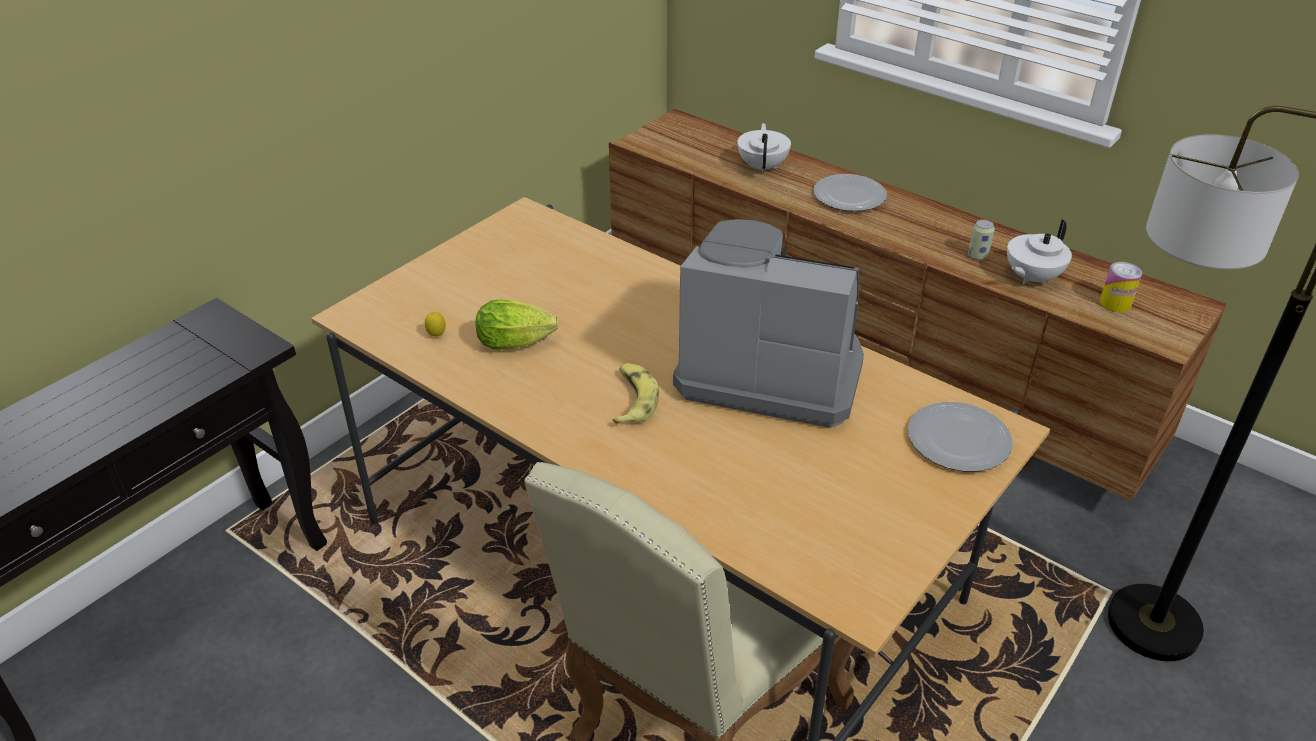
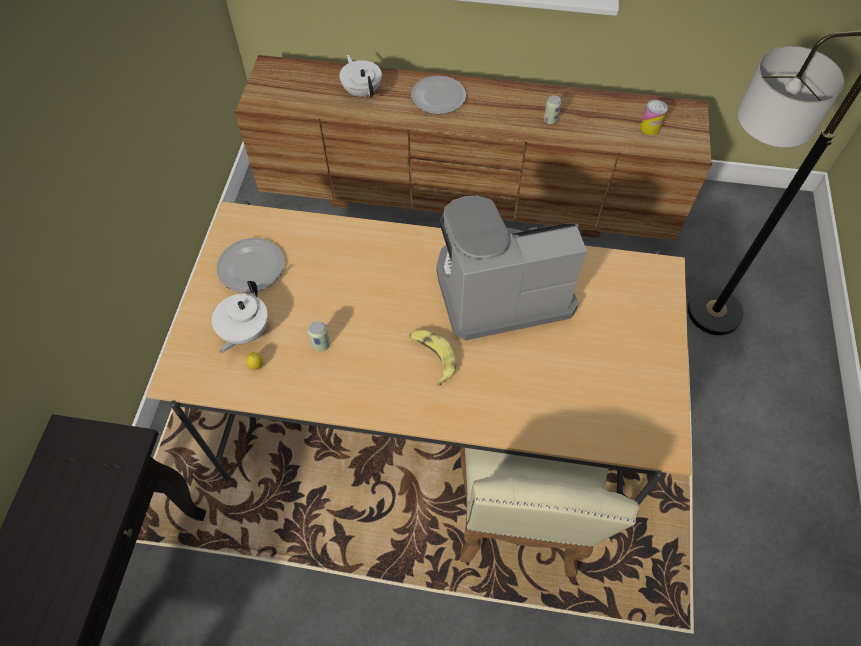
camera: 30 degrees left, 20 degrees up
lettuce [475,300,559,349] -> can [308,321,330,352]
plate [908,402,1013,472] -> plate moved to [216,238,284,293]
white teapot [1007,219,1072,284] -> white teapot moved to [212,281,268,353]

